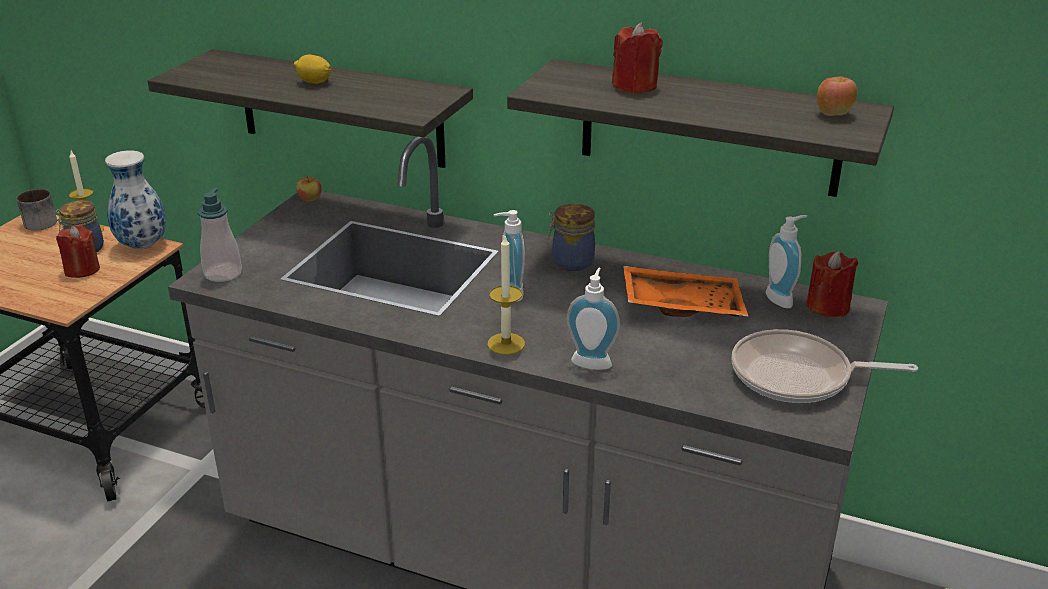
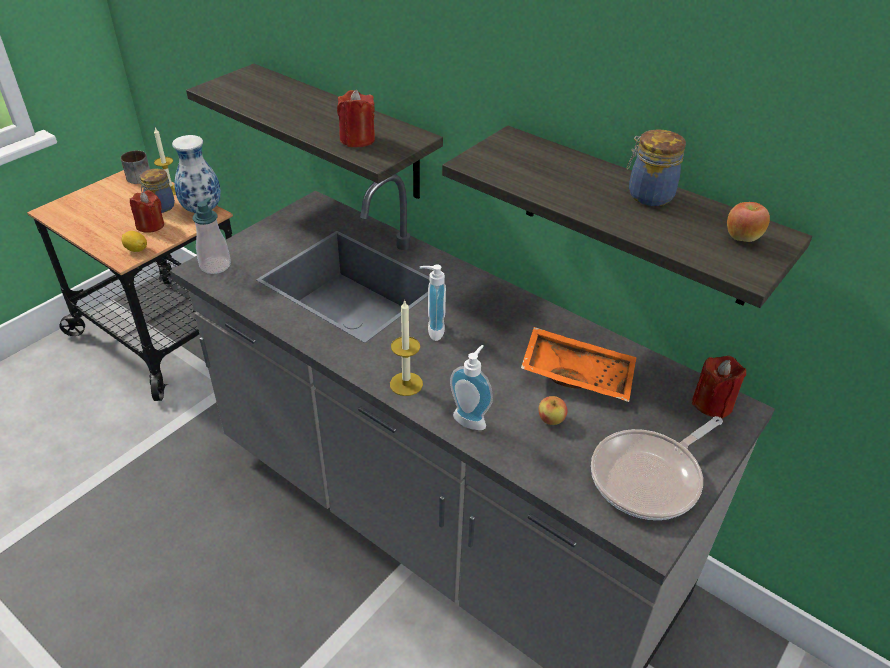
camera: 15 degrees right, 10 degrees up
lemon [294,55,331,84] -> lemon moved to [121,231,147,252]
apple [296,176,322,202] -> apple moved to [538,396,567,425]
jar [547,204,595,271] -> jar moved to [626,130,686,206]
red candle [612,22,663,93] -> red candle moved to [337,90,375,147]
frying pan [731,329,918,403] -> frying pan turned 60 degrees counterclockwise [591,416,723,520]
soap dispenser [765,215,807,308] -> none

